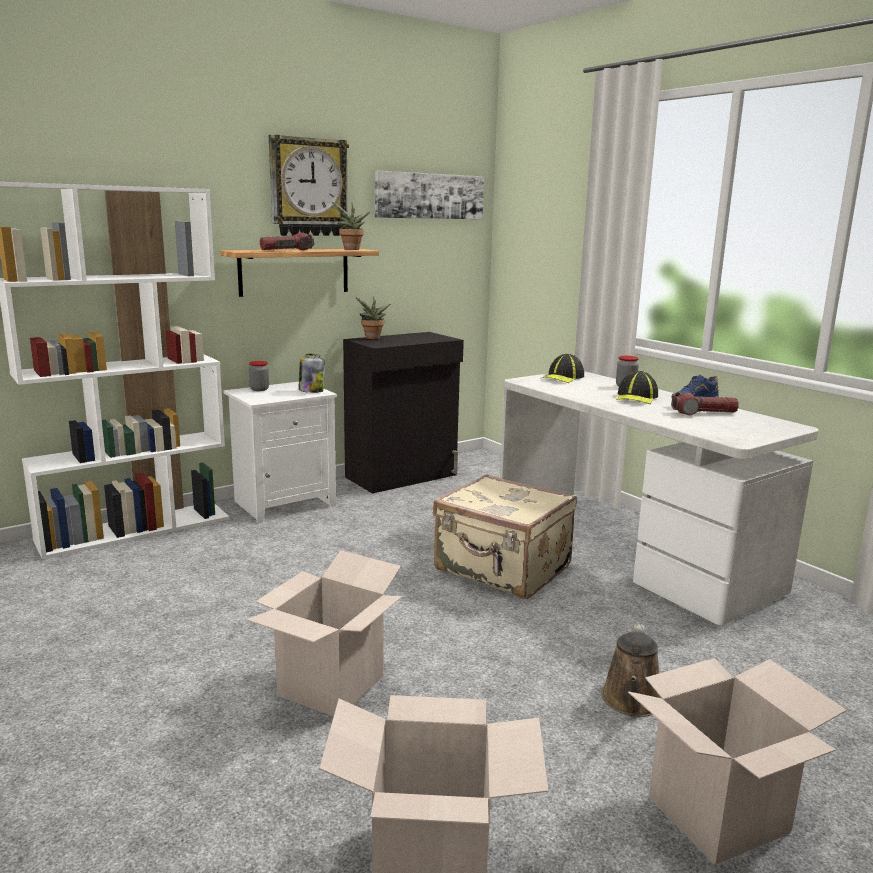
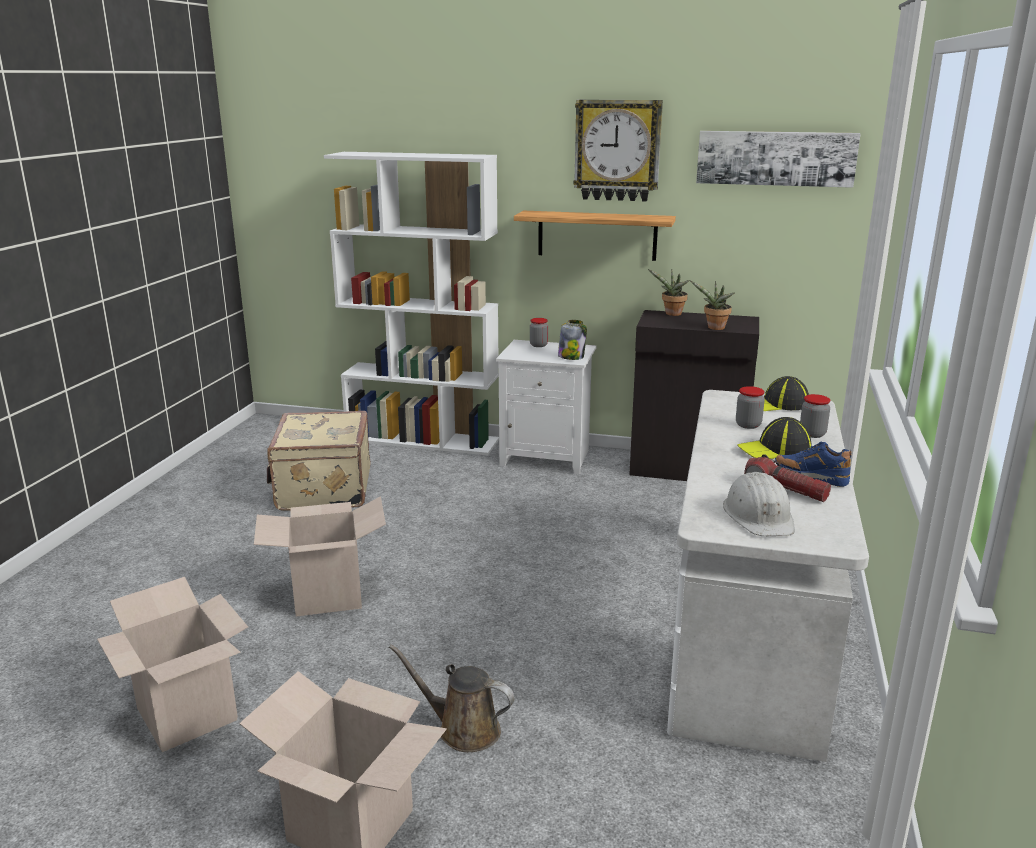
camera: 50 degrees right, 5 degrees up
flashlight [260,233,314,250] -> none
potted plant [332,202,370,250] -> potted plant moved to [690,280,735,330]
beige suitcase [433,474,577,599] -> beige suitcase moved to [267,411,371,511]
brown watering can [602,624,661,717] -> brown watering can turned 45 degrees clockwise [389,644,515,752]
none -> white hard hat [723,472,795,536]
none -> jar [736,386,765,429]

